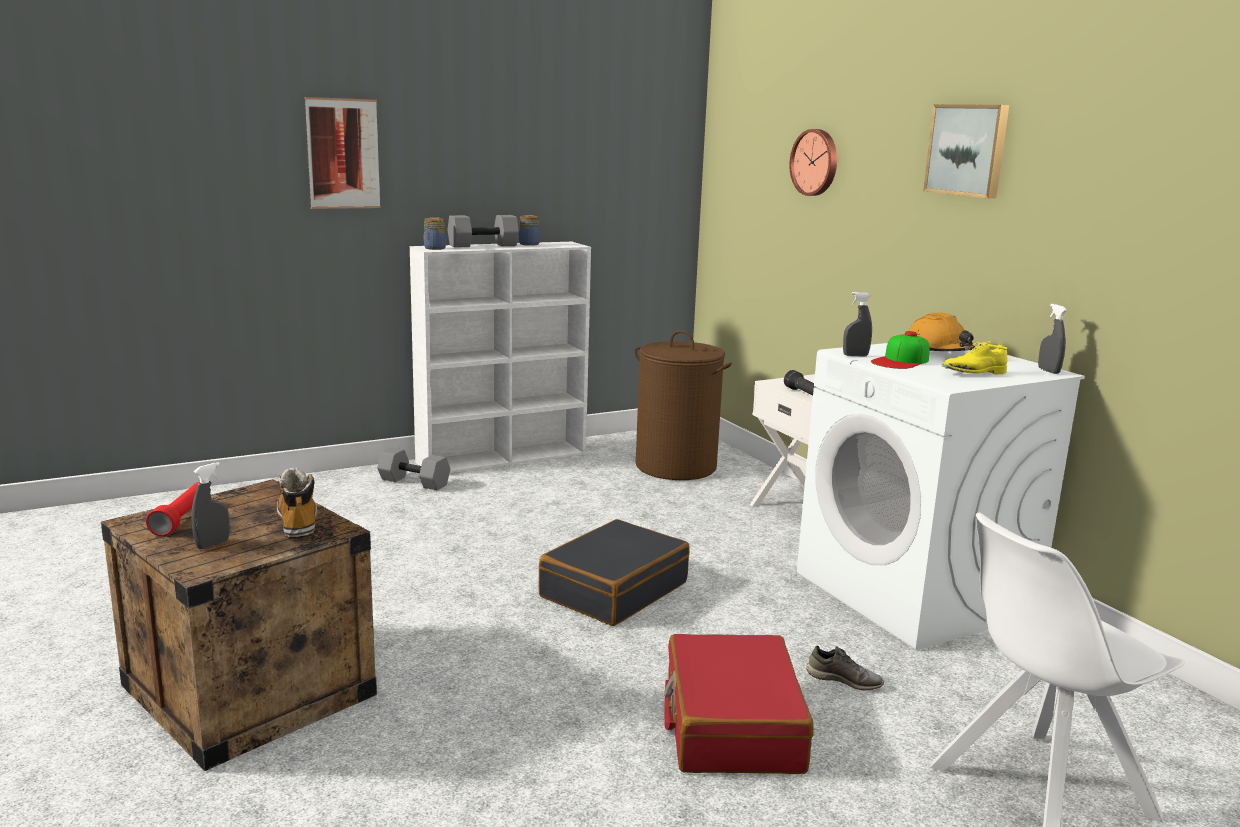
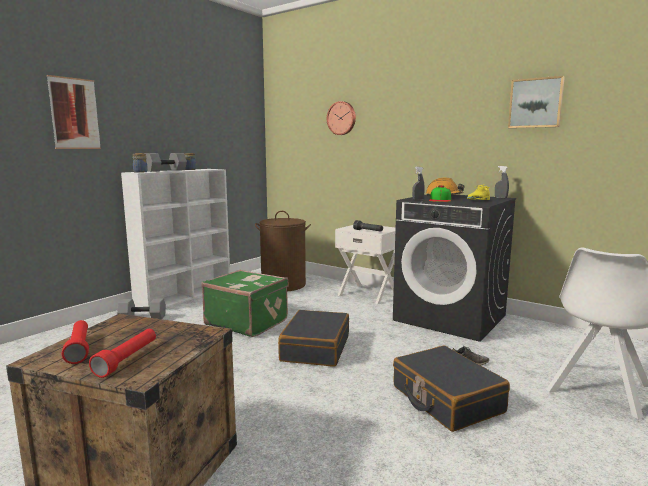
camera: 25 degrees left, 5 degrees down
grey spray bottle [191,462,229,549] -> red flashlight [89,329,156,378]
boot [276,467,317,539] -> none
red suitcase [664,634,814,774] -> black suitcase [393,345,510,432]
white washing machine [797,343,1085,650] -> black washing machine [393,194,516,342]
picture [923,104,1009,198] -> picture moved to [508,76,565,128]
none -> green suitcase [201,270,289,337]

